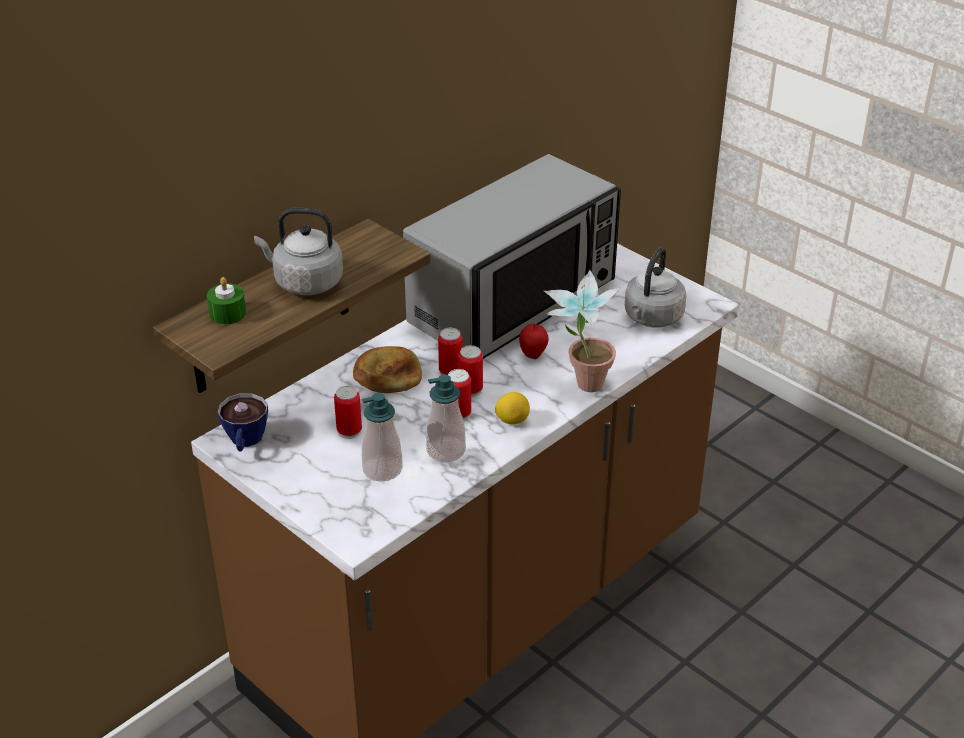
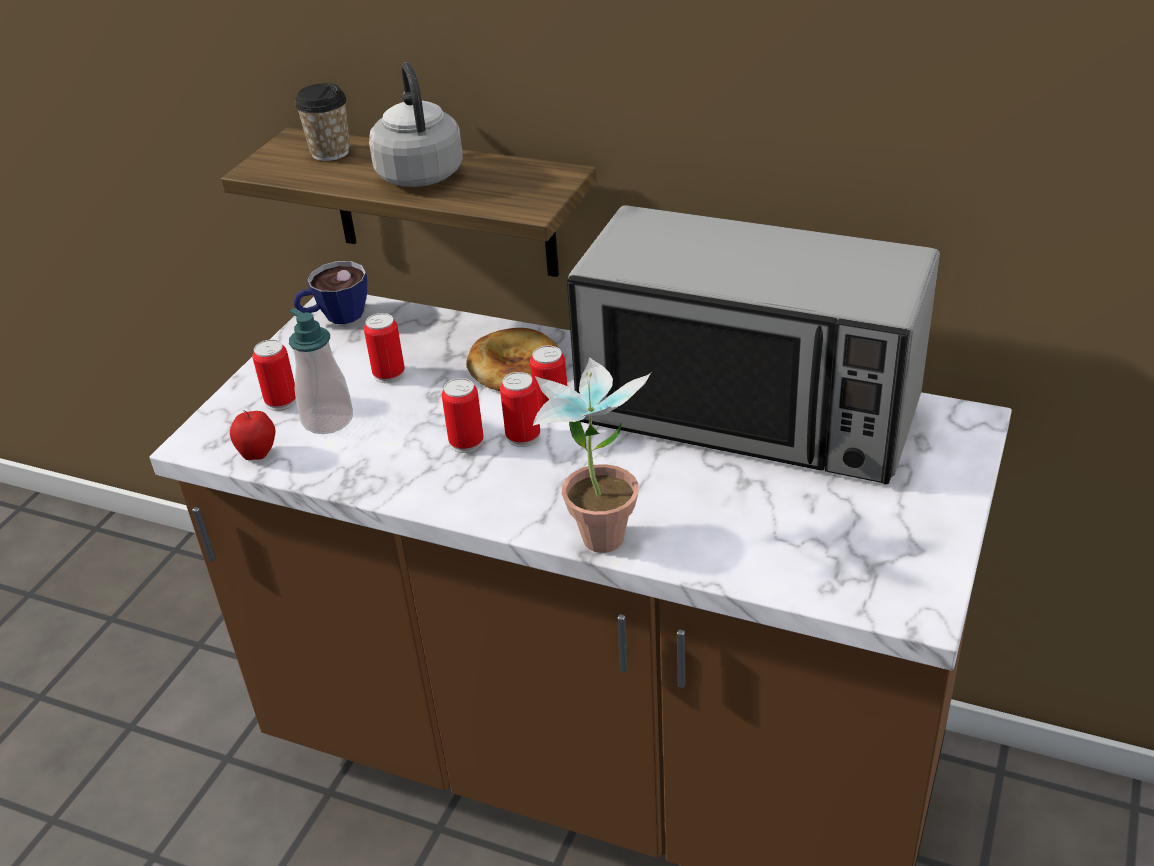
camera: 70 degrees right, 0 degrees up
green candle [207,277,246,325] -> cup [295,83,350,161]
soap dispenser [426,374,466,462] -> none
lemon [495,392,530,424] -> none
apple [519,324,549,359] -> apple moved to [230,410,275,460]
grey kettle [625,247,687,327] -> none
none -> can [252,340,296,411]

